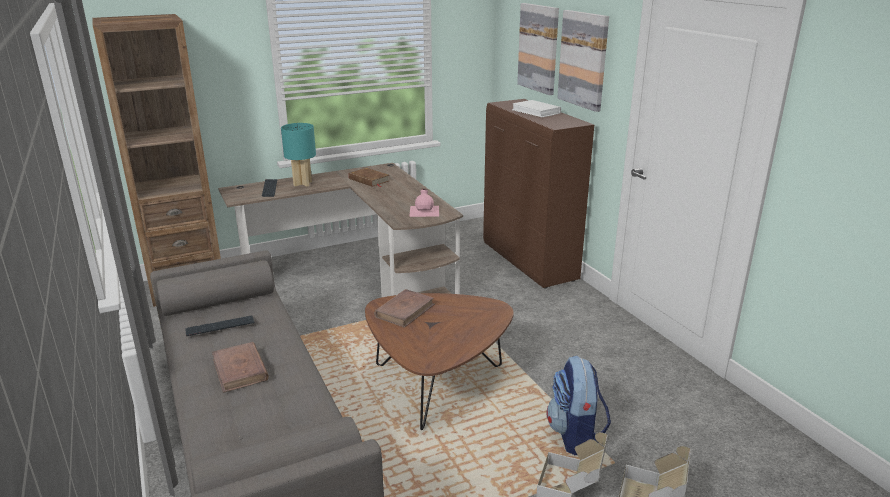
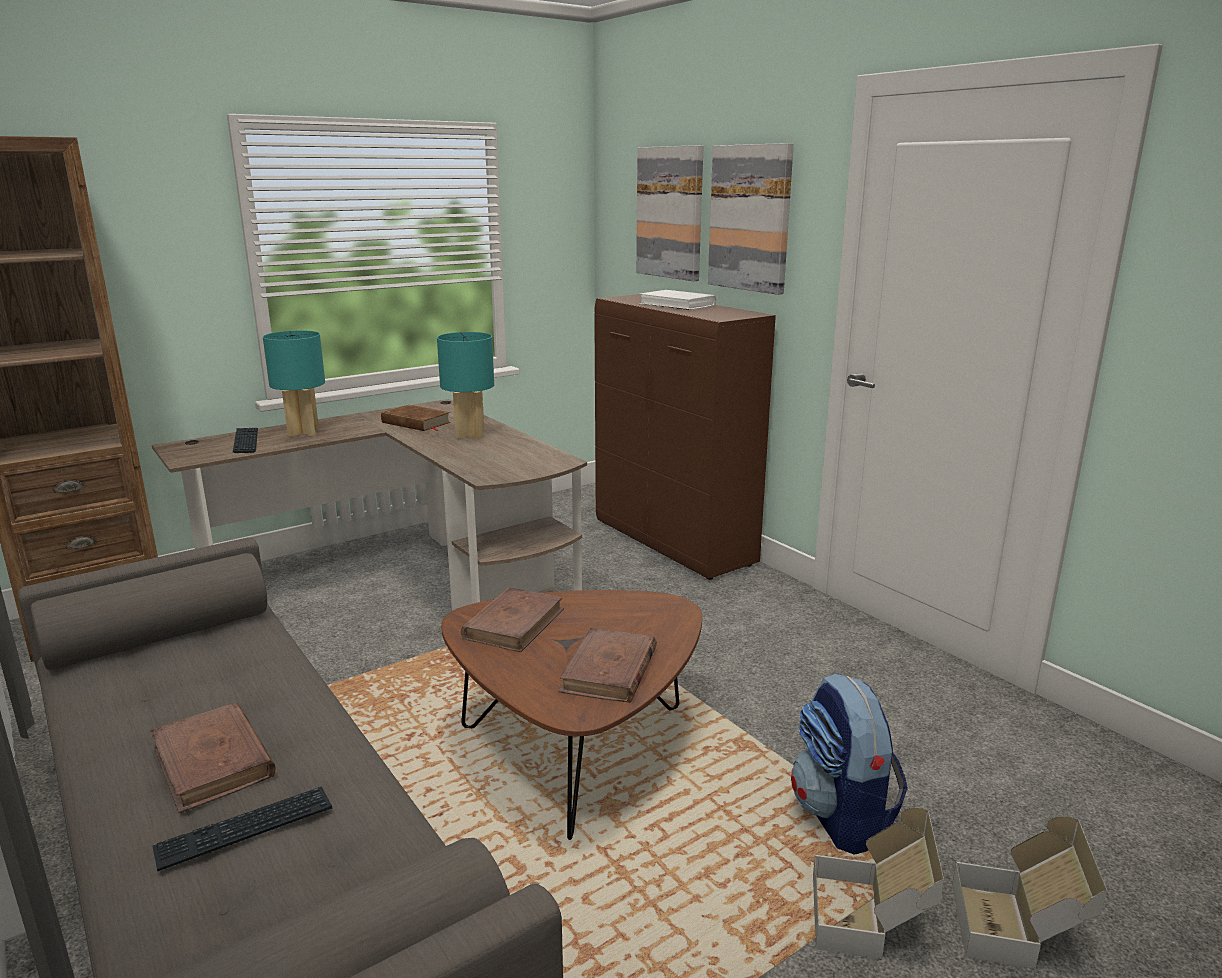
camera: 10 degrees left, 5 degrees down
keyboard [185,316,254,336] -> keyboard moved to [153,786,332,872]
pink bottle [409,189,439,217] -> none
none -> turquoise table lamp [437,332,494,439]
none -> brown book [559,628,657,703]

